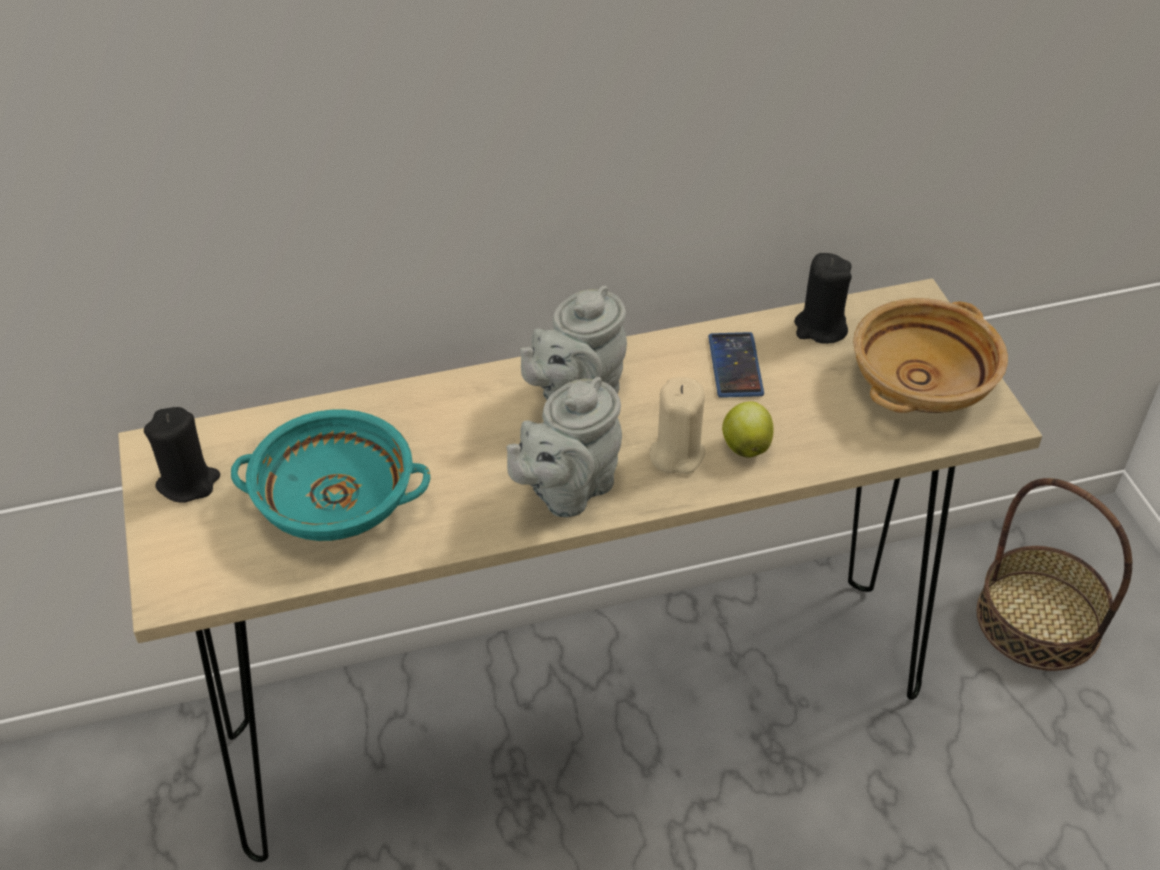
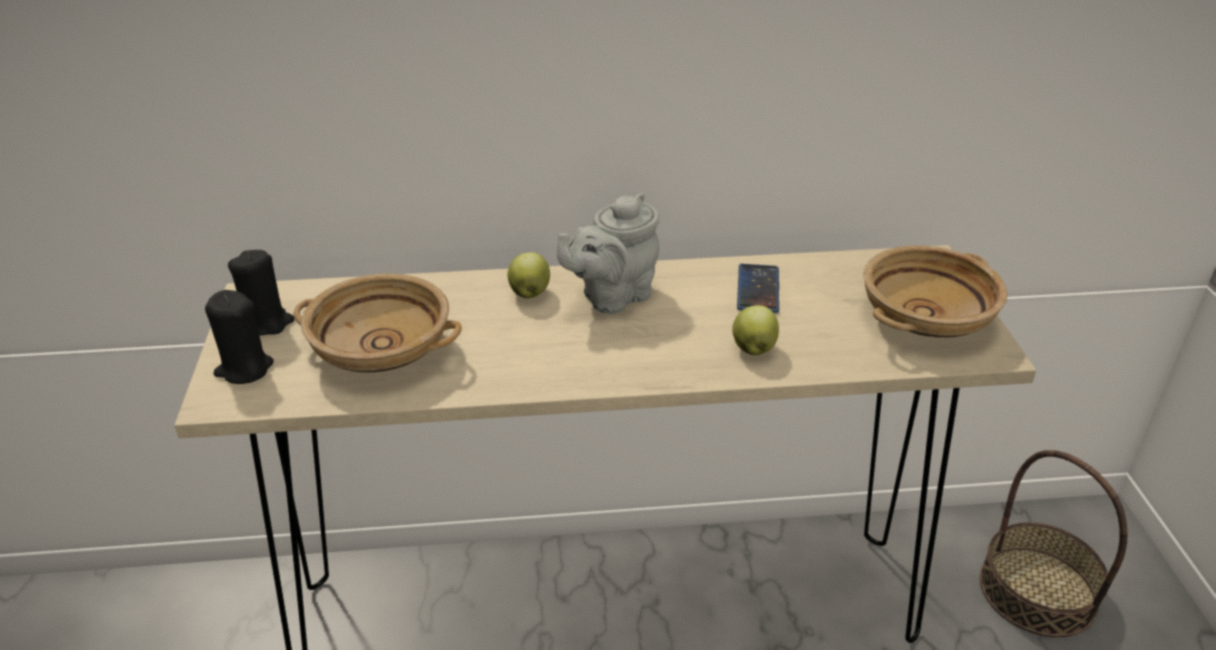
camera: 10 degrees right, 10 degrees down
turquoise bowl [231,410,430,541] -> beige bowl [293,273,462,373]
grey teapot [506,377,622,517] -> none
beige candle [650,377,705,474] -> none
black candle [794,253,852,344] -> black candle moved to [205,290,274,384]
none -> apple [507,252,550,298]

